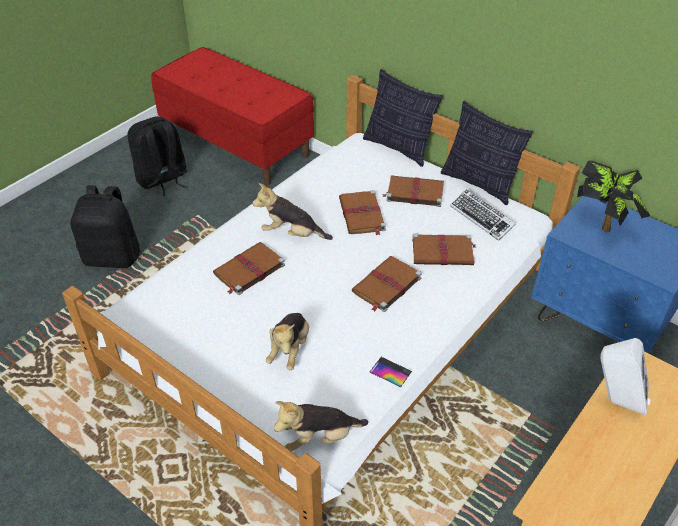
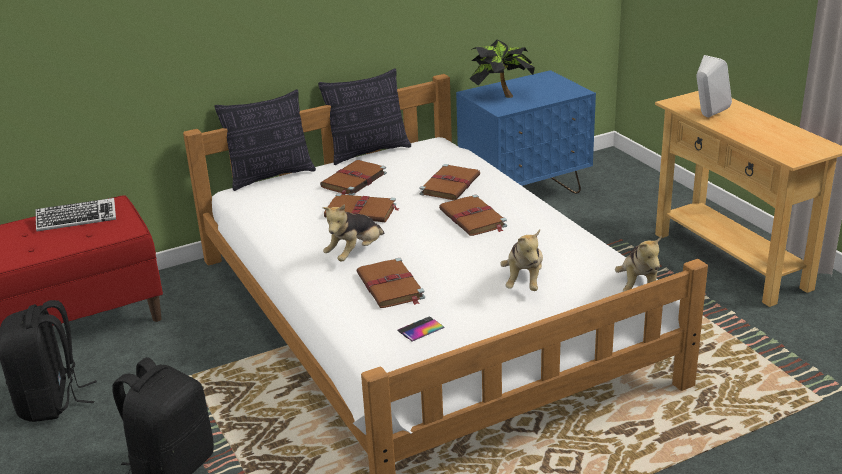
camera: 65 degrees left, 15 degrees down
plush toy [266,313,309,370] -> plush toy turned 60 degrees clockwise [500,230,543,291]
phone [370,357,412,387] -> phone moved to [397,316,445,341]
keyboard [450,189,516,241] -> keyboard moved to [35,198,116,231]

